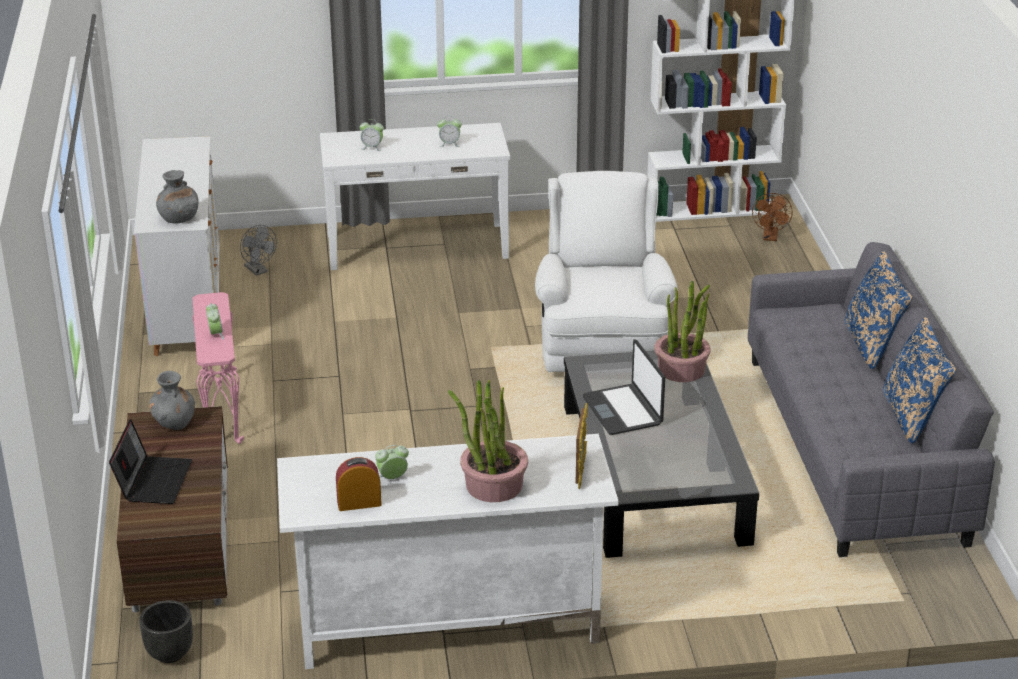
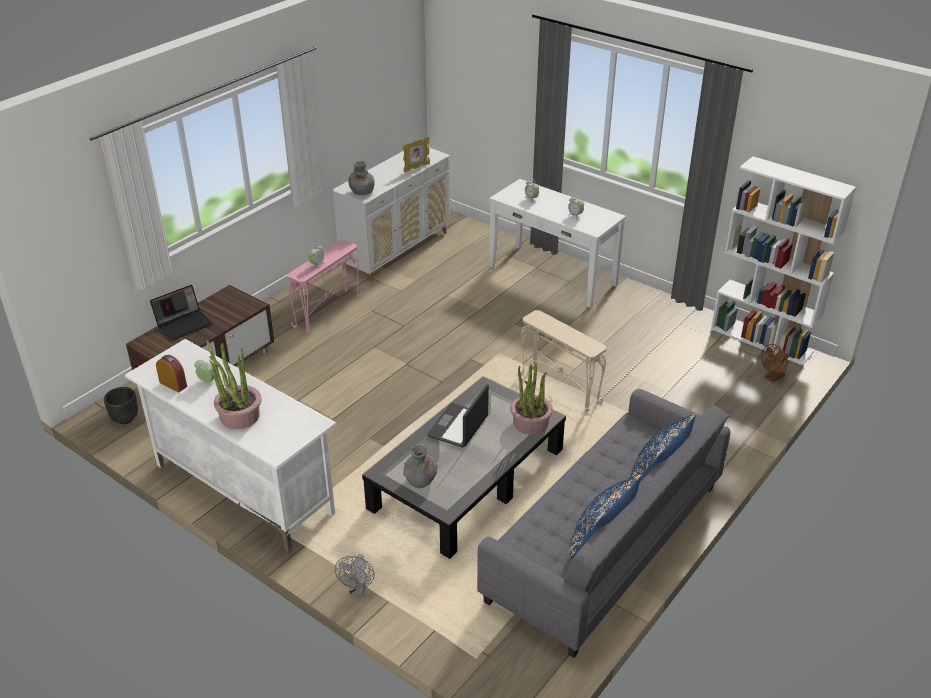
camera: 45 degrees right, 5 degrees up
grey vase [150,371,195,430] -> grey vase moved to [403,444,437,488]
grey fan [240,225,277,276] -> grey fan moved to [335,554,374,596]
white armchair [535,171,678,372] -> beige side table [520,310,606,412]
picture frame [575,403,588,489] -> picture frame moved to [403,137,430,172]

